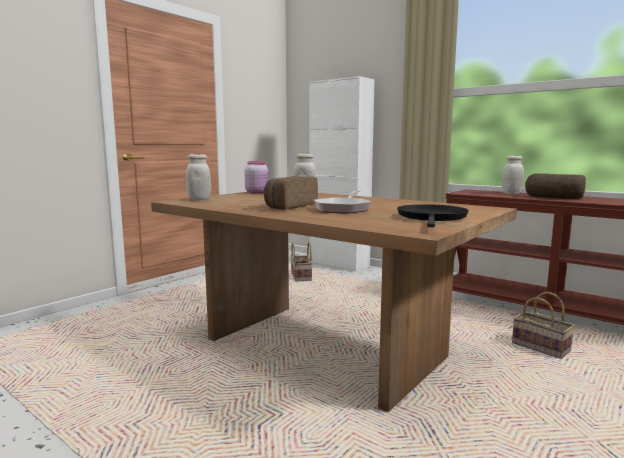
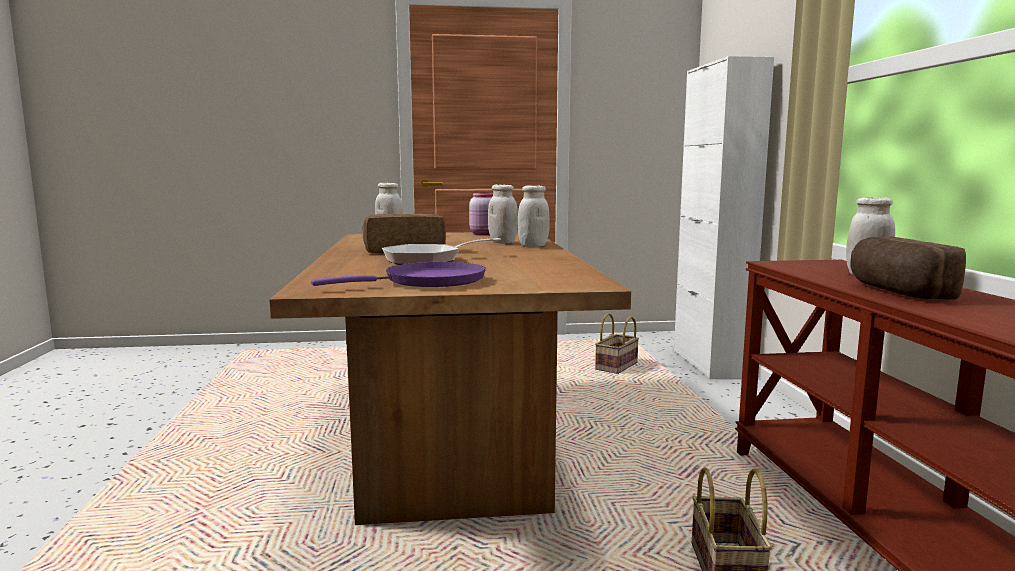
camera: 45 degrees right, 0 degrees up
black frying pan [397,204,469,227] -> purple frying pan [311,262,486,287]
none -> white jar [518,185,550,247]

